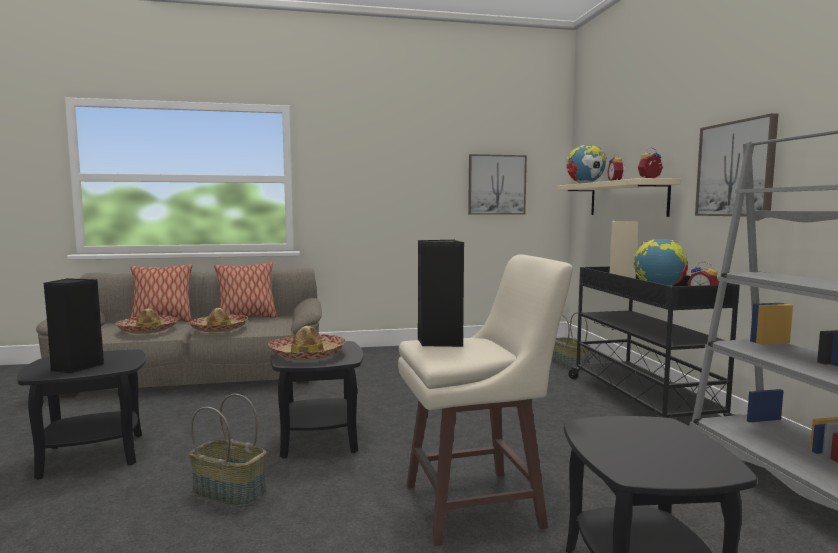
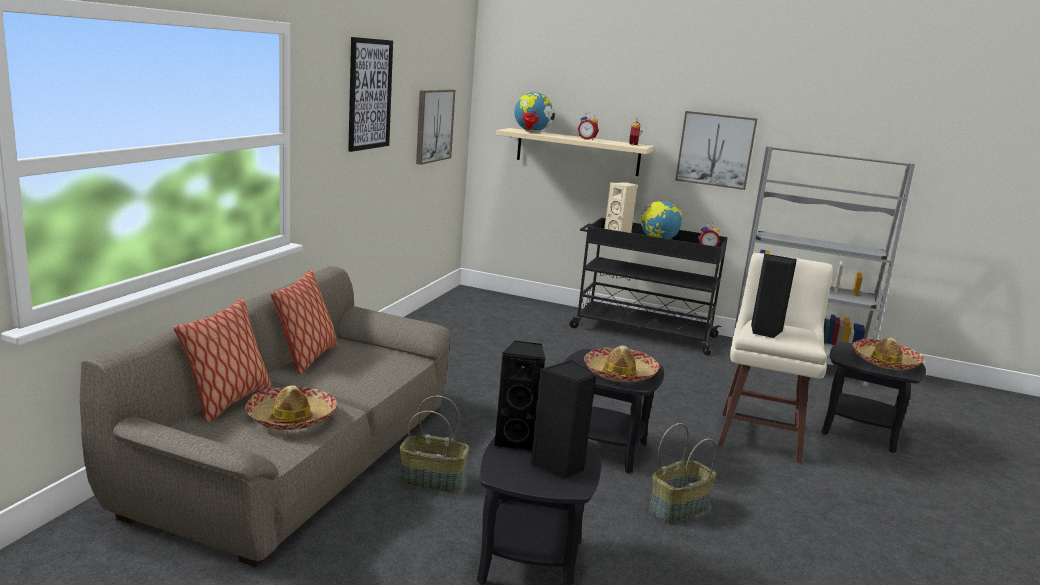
camera: 60 degrees left, 10 degrees up
hat [189,308,248,332] -> hat moved to [853,337,925,370]
basket [552,312,590,370] -> basket moved to [400,396,469,493]
none -> picture [348,37,393,152]
none -> black speaker [494,341,546,452]

